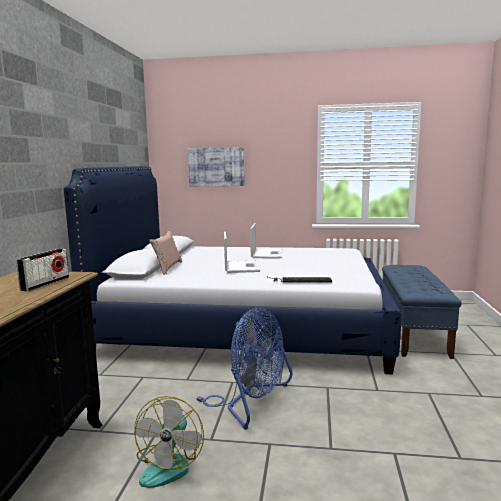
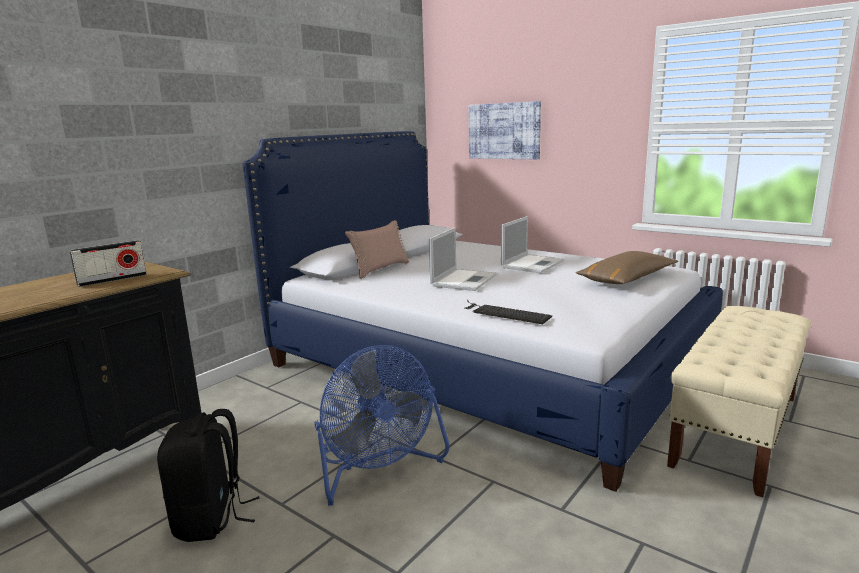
camera: 30 degrees right, 5 degrees up
fan [134,396,204,488] -> black backpack [157,409,260,542]
blue bench [382,265,462,359] -> beige bench [667,306,811,497]
none -> brown pillow [576,251,678,284]

